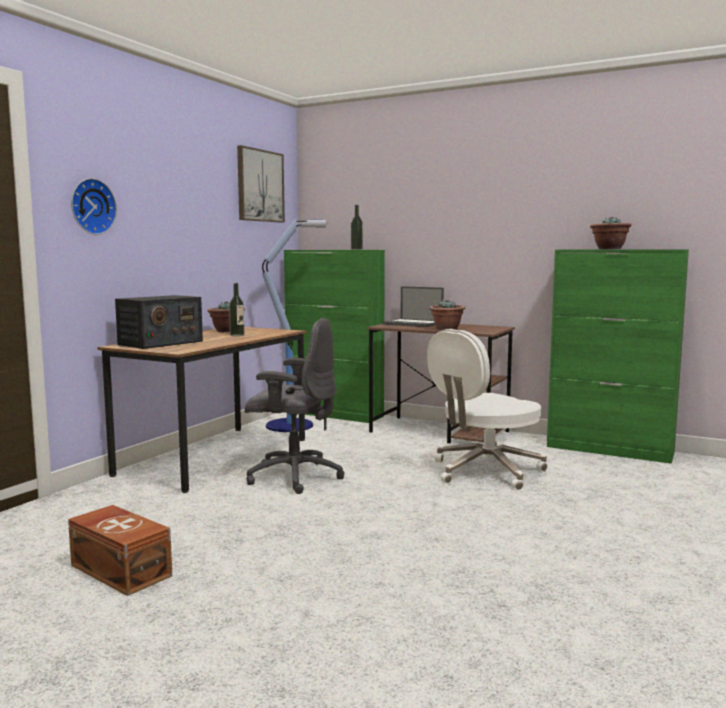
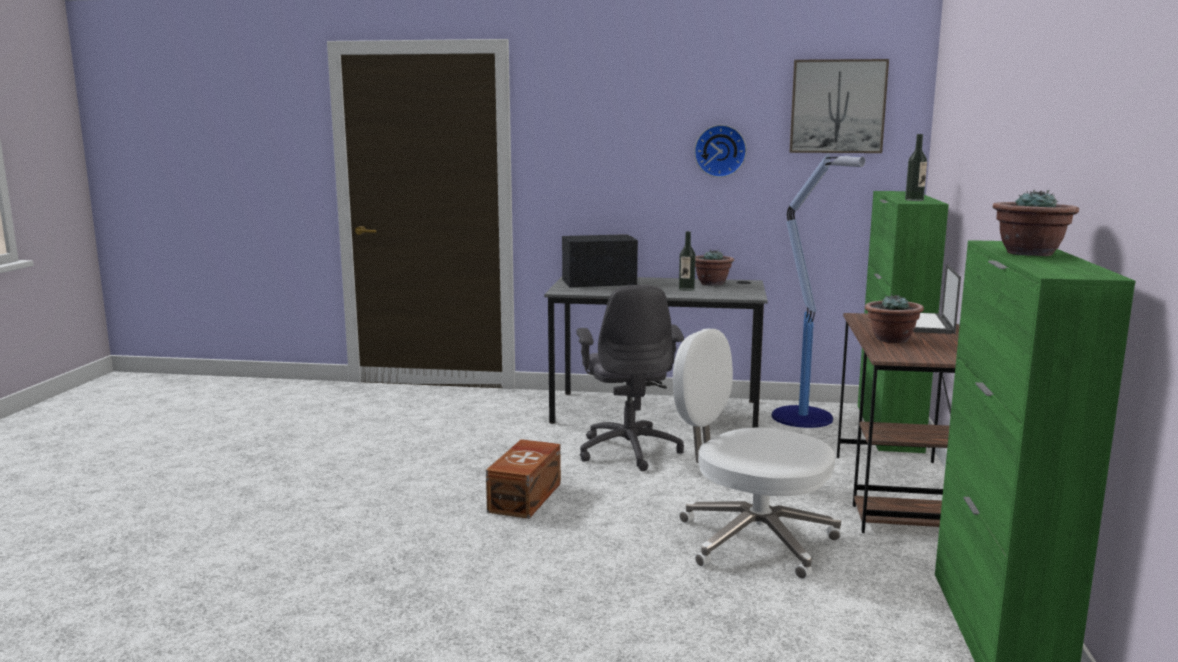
camera: 70 degrees right, 5 degrees up
brown storage box [68,505,172,596] -> brown storage box moved to [486,439,561,519]
wall clock [71,178,117,235] -> wall clock moved to [694,125,747,178]
brown desk [97,327,307,493] -> grey desk [544,277,768,428]
radio [115,295,203,349] -> radio turned 150 degrees clockwise [562,234,638,287]

